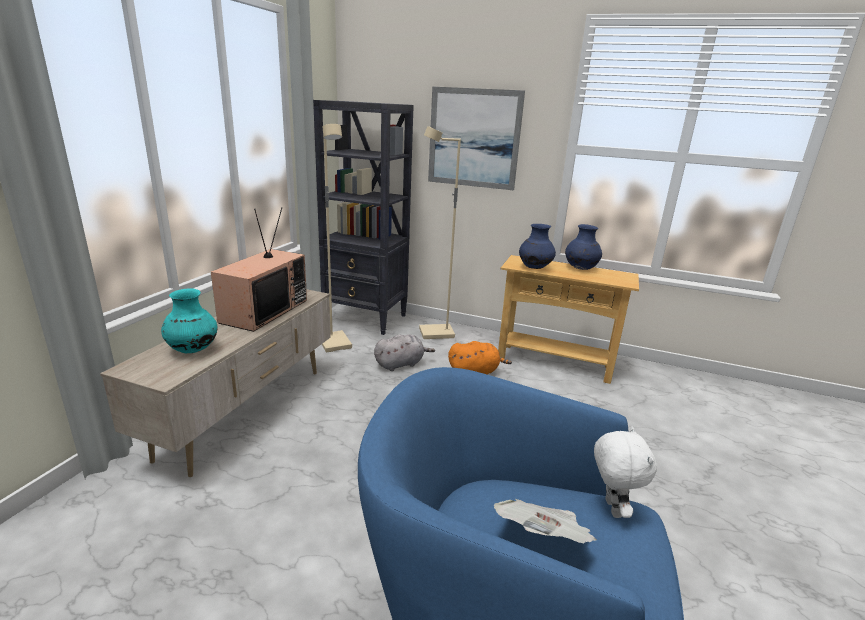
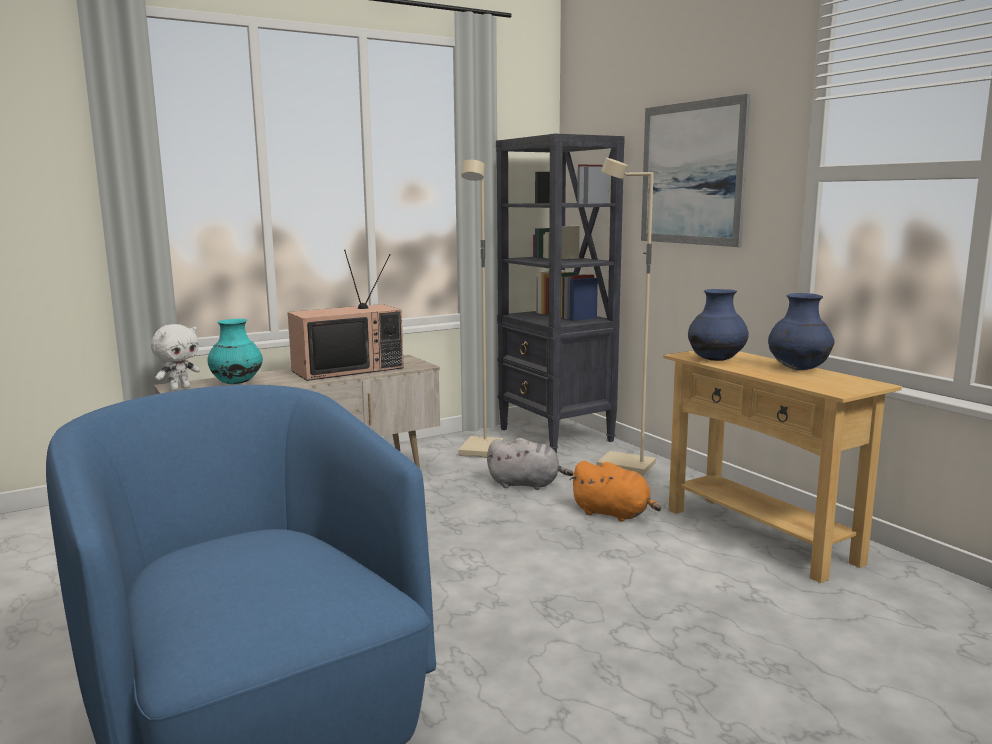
camera: 40 degrees right, 10 degrees down
newspaper [494,499,597,543] -> none
white plush toy [594,426,657,518] -> white plush toy moved to [151,324,200,391]

